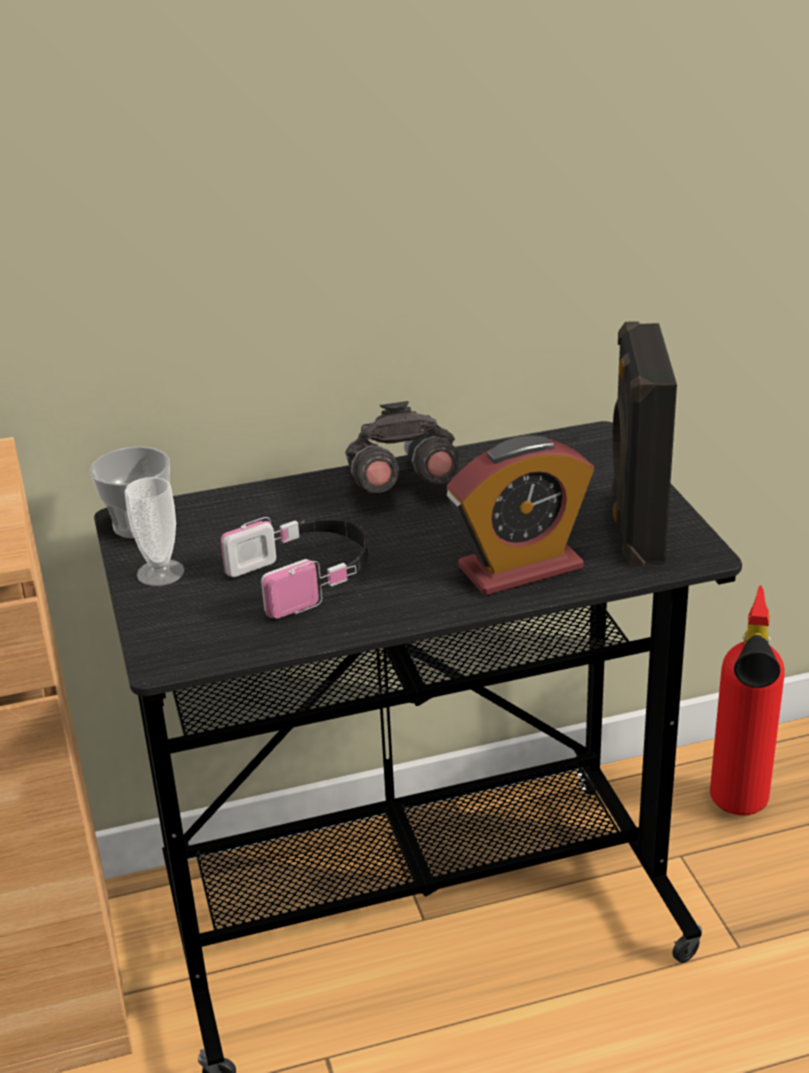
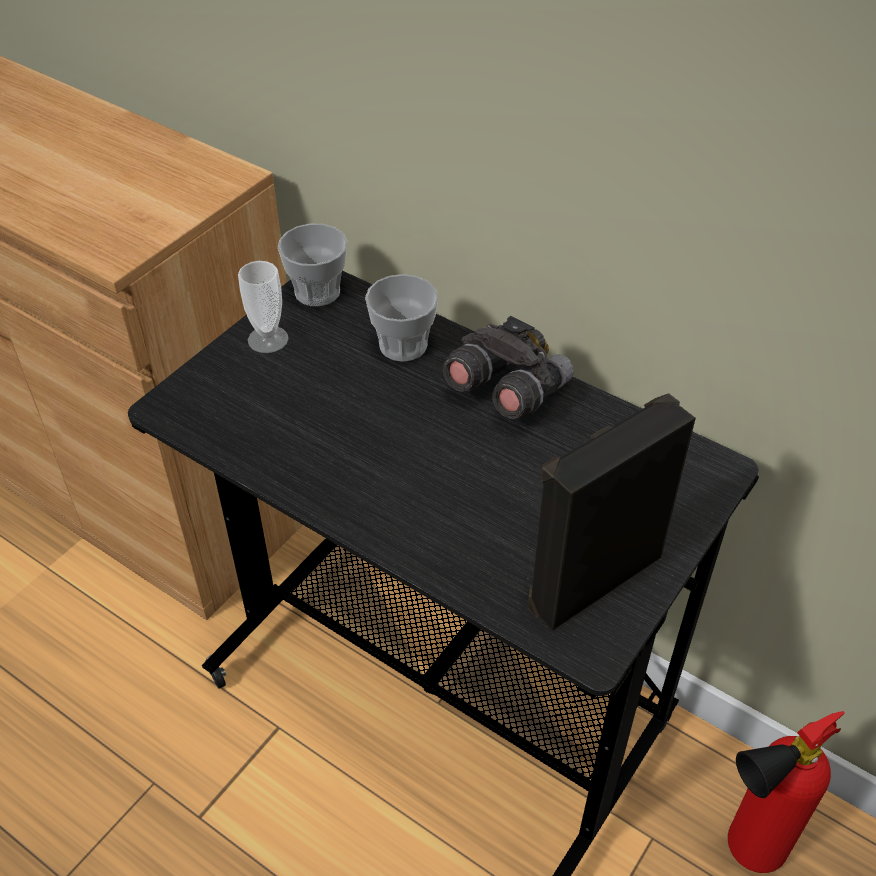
camera: 50 degrees right, 15 degrees up
headphones [221,517,368,618] -> none
alarm clock [447,435,594,596] -> none
none -> cup [365,274,439,362]

